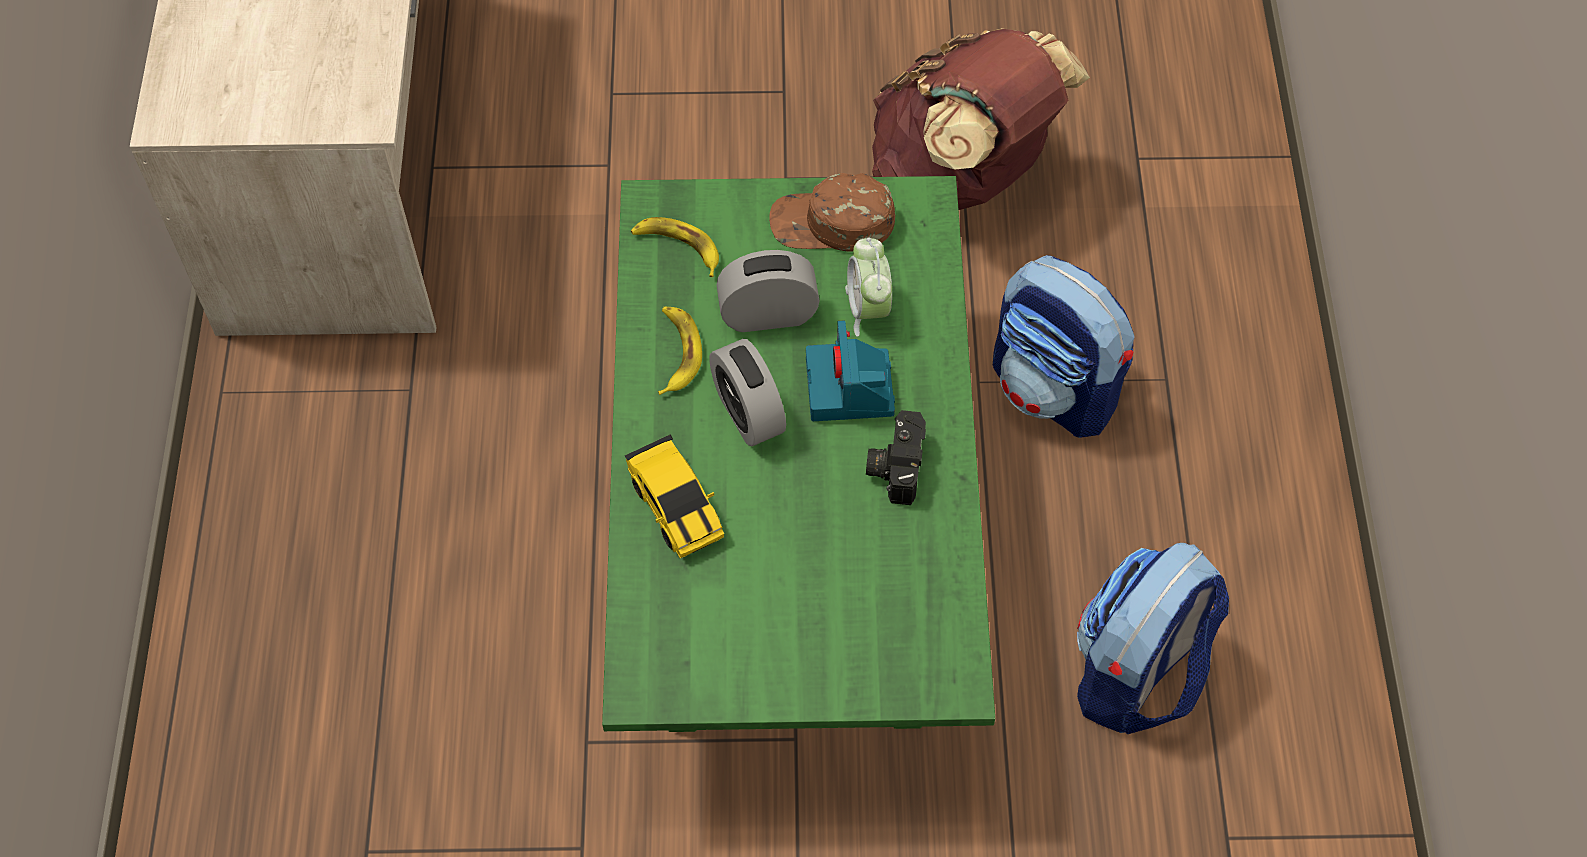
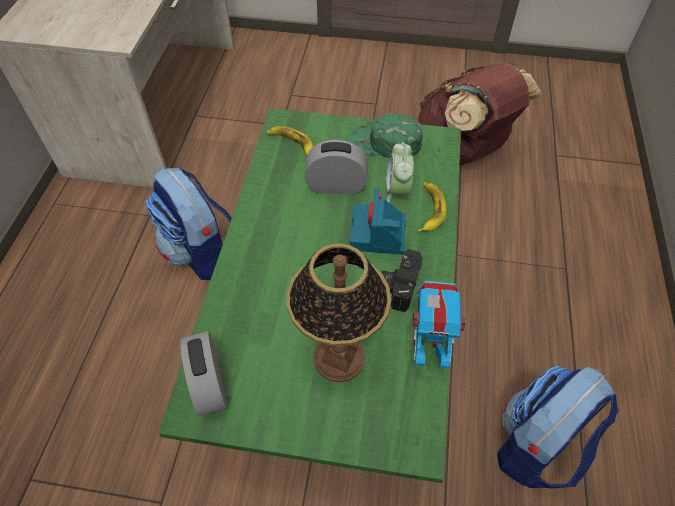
camera: 10 degrees right, 5 degrees down
toy car [625,434,724,558] -> none
banana [658,307,702,395] -> banana moved to [417,182,446,232]
alarm clock [709,339,786,446] -> alarm clock moved to [180,331,228,416]
brown cap [769,173,895,252] -> green cap [348,113,422,158]
backpack [993,255,1135,438] -> backpack moved to [146,167,232,280]
none -> table lamp [286,243,391,382]
none -> toy robot [412,281,469,369]

